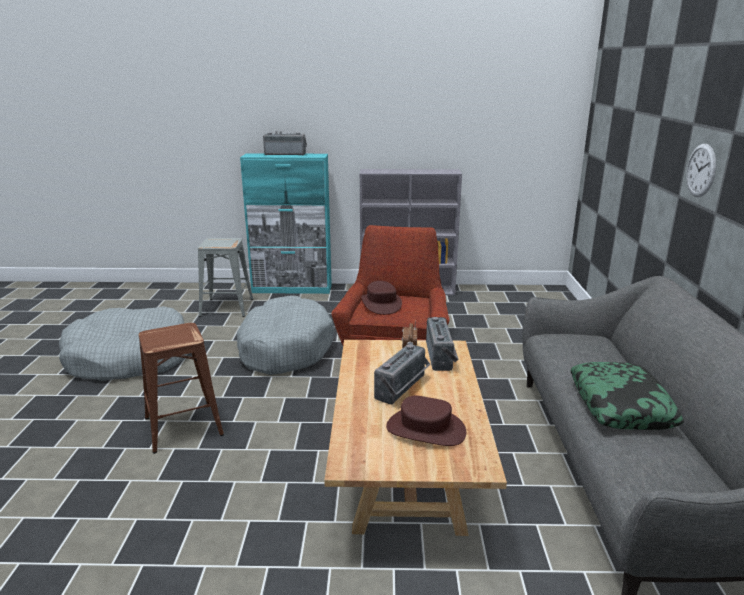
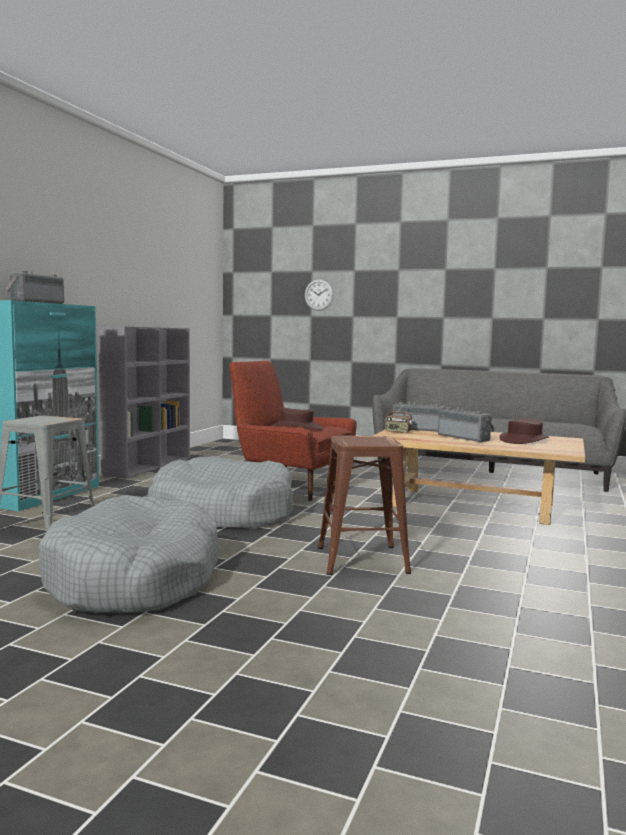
camera: 70 degrees left, 15 degrees down
pillow [570,362,684,430] -> none
wall clock [686,144,716,197] -> wall clock moved to [305,279,334,311]

